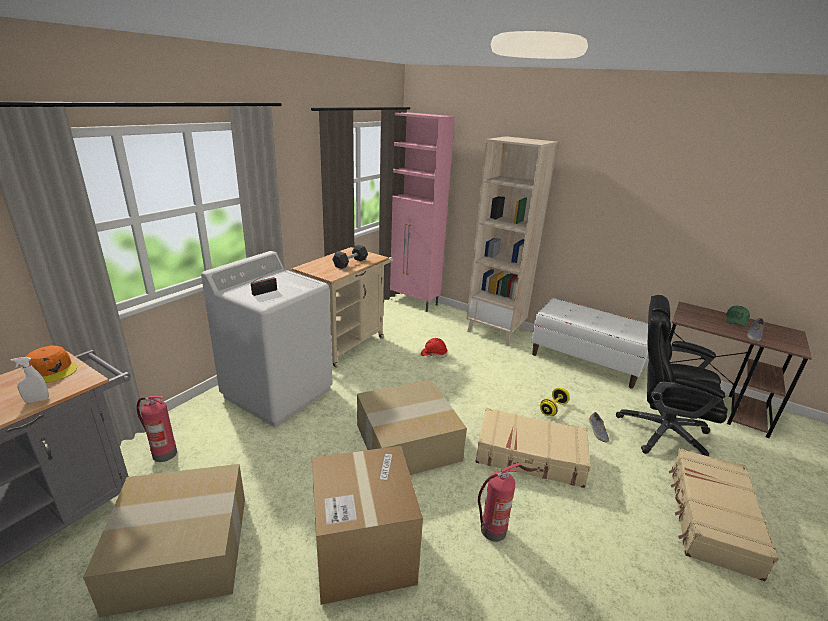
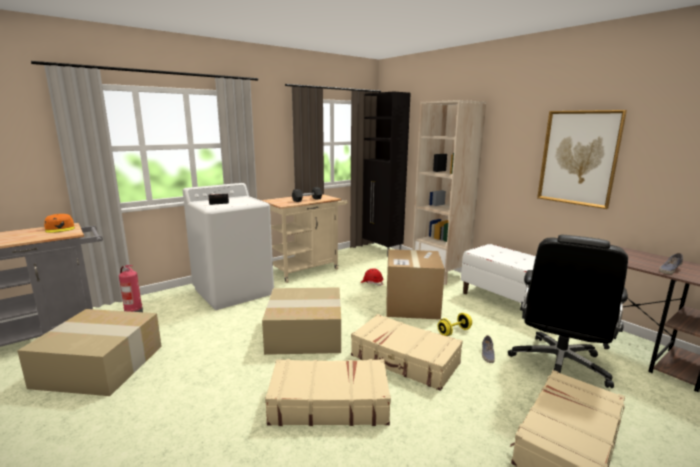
camera: 20 degrees right, 10 degrees down
white spray bottle [10,357,49,403] -> none
cardboard box [312,446,423,605] -> cardboard box moved to [386,249,445,320]
pink cabinet [390,112,455,312] -> black cabinet [361,91,411,257]
fire extinguisher [478,463,521,542] -> beige suitcase [265,359,391,426]
black office chair [616,295,728,456] -> black office chair turned 105 degrees counterclockwise [508,235,628,388]
green cap [726,306,750,327] -> none
none -> picture [537,110,627,209]

